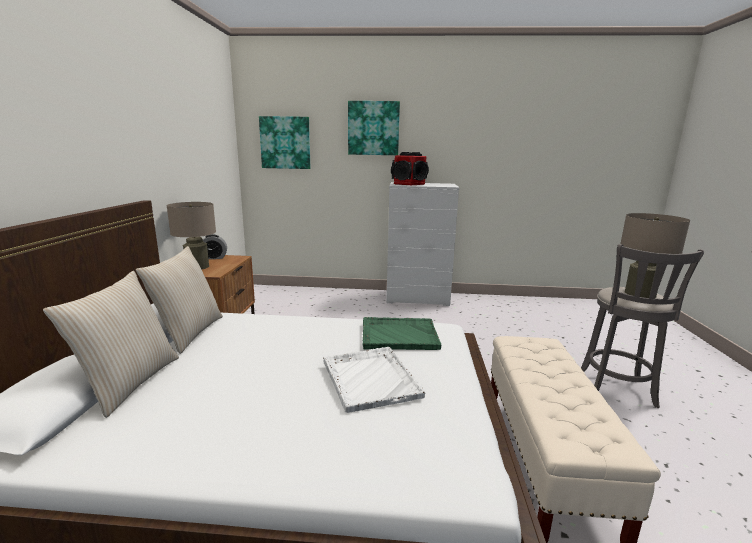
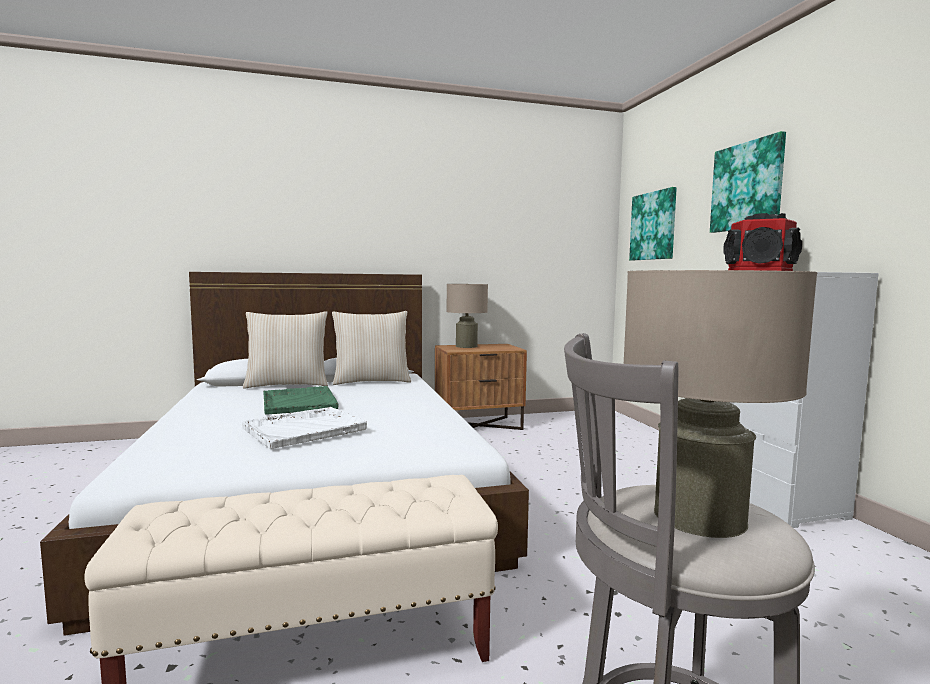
camera: 70 degrees right, 10 degrees down
alarm clock [203,235,227,259] -> none
green tray [362,317,441,350] -> green tray moved to [263,386,339,415]

